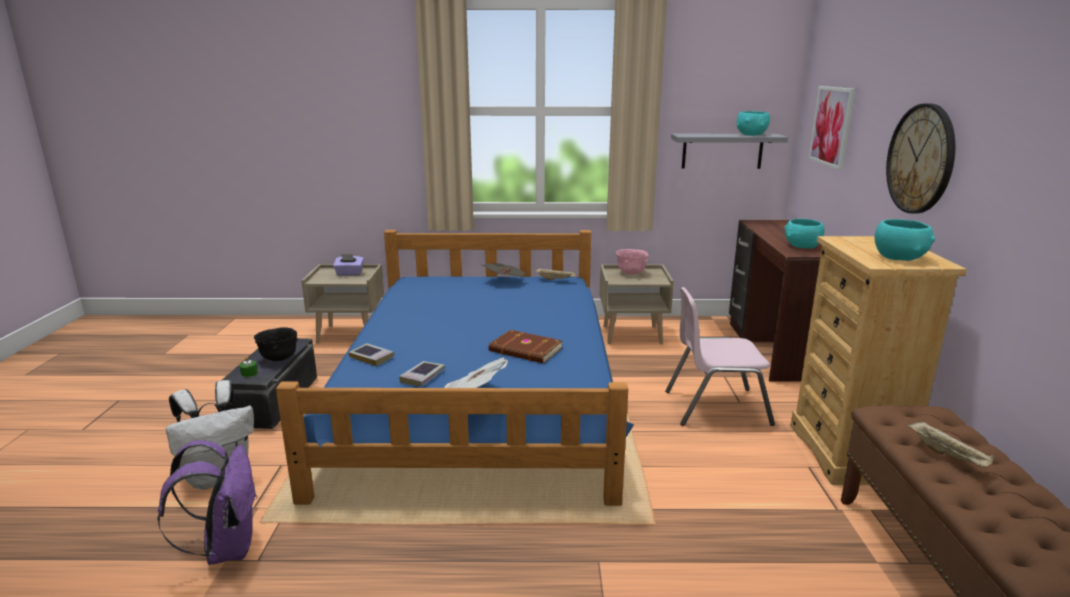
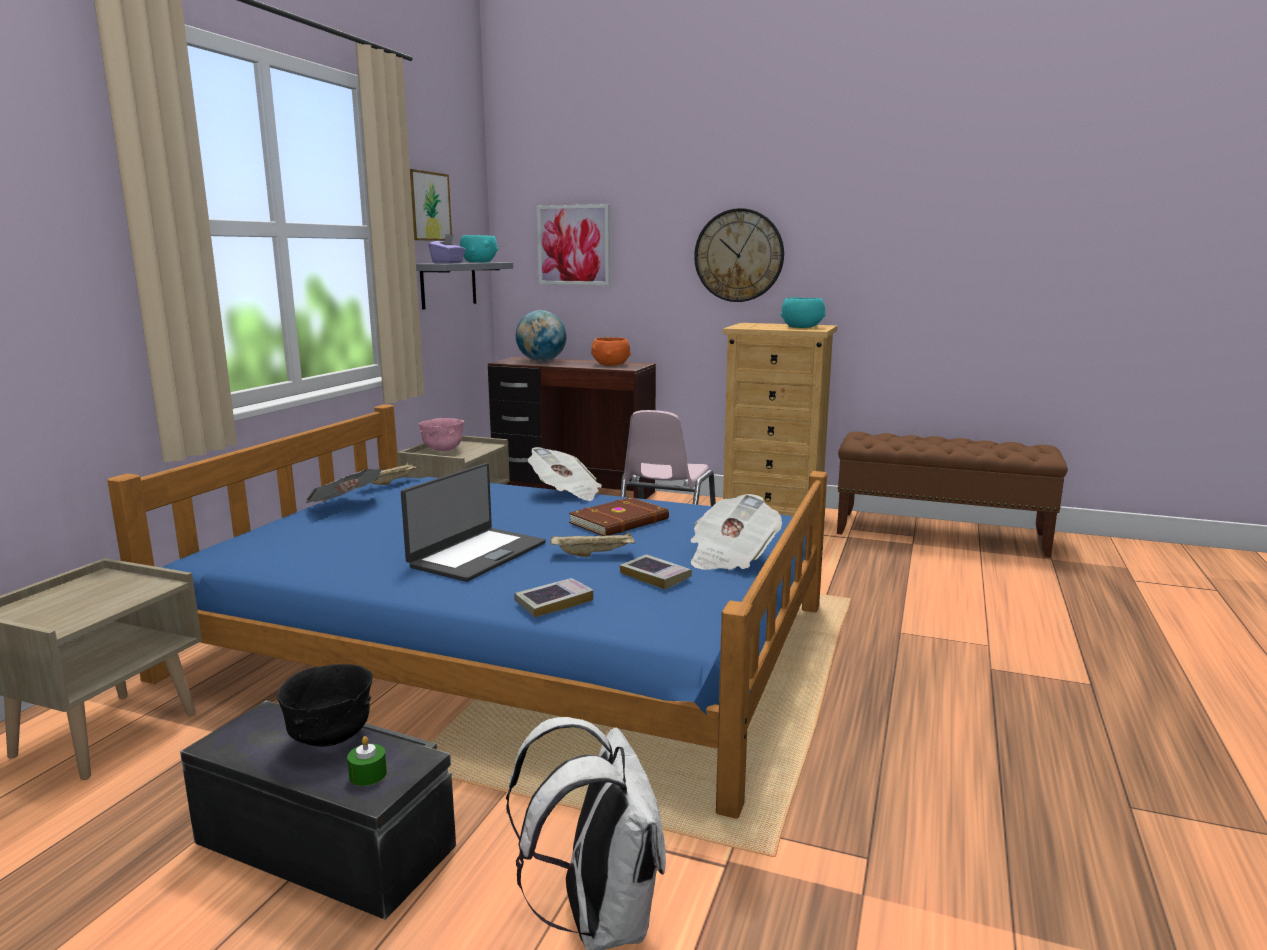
camera: 70 degrees left, 5 degrees down
purple backpack [157,440,258,565] -> none
purple tissue box [333,254,364,276] -> purple tissue box moved to [429,234,465,263]
turquoise bowl [784,219,825,249] -> orange bowl [591,337,631,366]
beige tray [908,421,995,467] -> beige tray moved to [550,532,635,557]
none -> laptop [401,463,546,582]
none -> picture [410,169,452,241]
none -> globe [516,310,567,362]
none -> newspaper [528,447,602,501]

